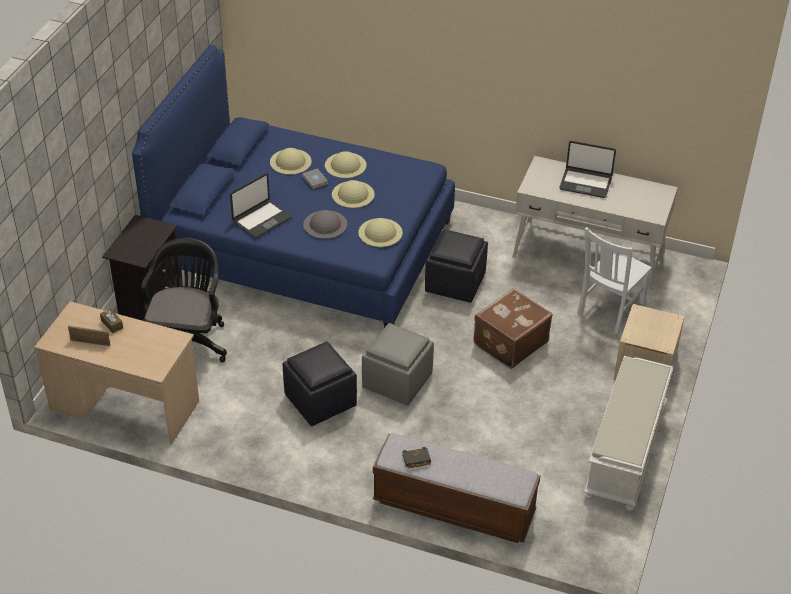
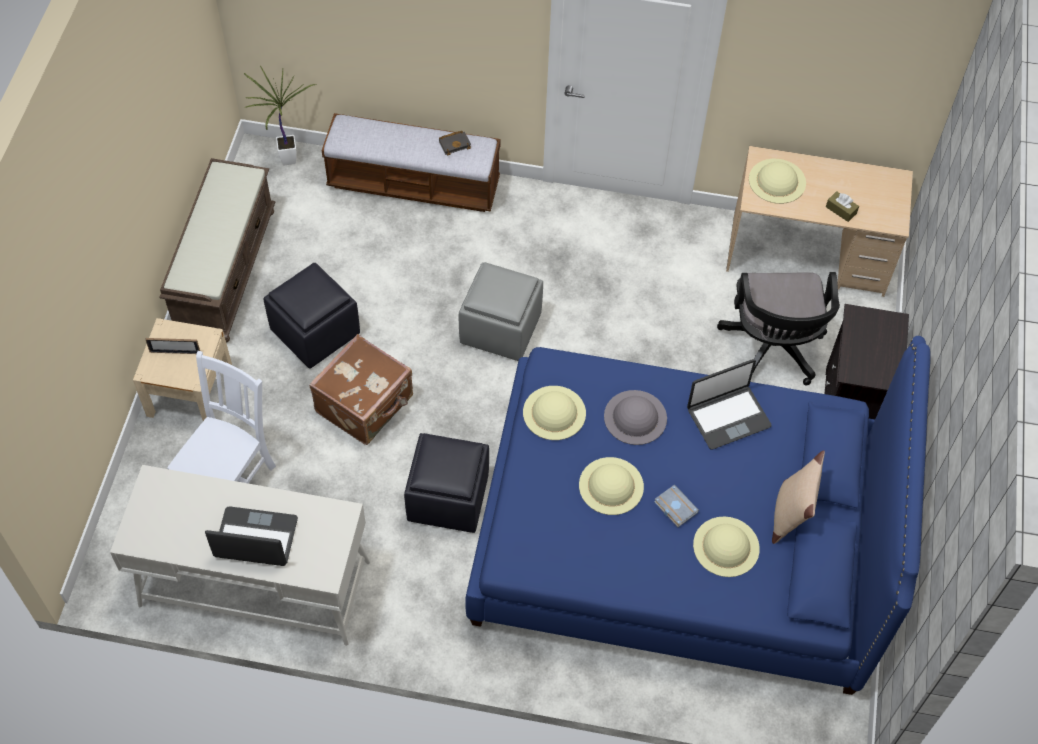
camera: 170 degrees right, 15 degrees up
picture frame [68,326,110,346] -> picture frame moved to [145,338,200,354]
laptop [230,173,292,238] -> laptop turned 150 degrees counterclockwise [687,359,771,450]
black ottoman [283,341,357,426] -> black ottoman moved to [263,263,360,369]
beige hat [325,151,367,178] -> beige hat moved to [749,159,806,204]
white bench [584,356,673,511] -> brown bench [159,158,276,343]
none -> potted plant [244,66,316,165]
none -> beige pillow [772,450,825,544]

